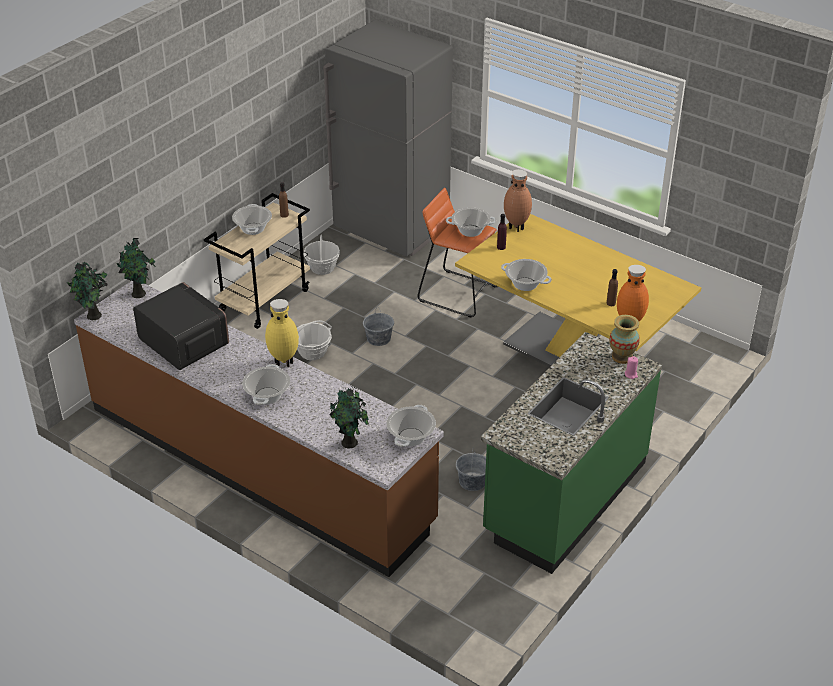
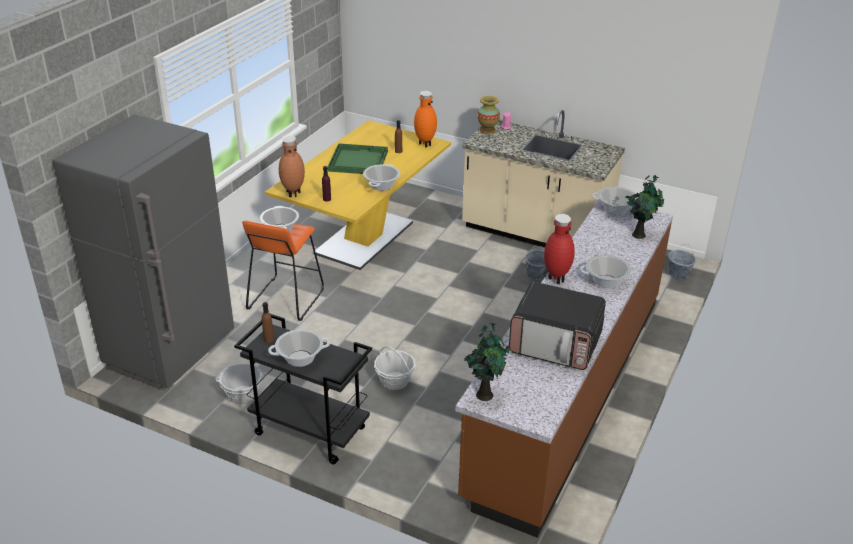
camera: 100 degrees left, 5 degrees down
potted plant [67,261,108,320] -> none
microwave [133,282,229,370] -> microwave turned 105 degrees counterclockwise [509,282,606,370]
beige cart [204,193,310,329] -> black cart [234,314,372,465]
yellow vase [265,299,299,367] -> red vase [544,214,575,284]
grey bucket [363,308,394,346] -> grey bucket moved to [668,244,696,279]
green counter [481,332,662,574] -> beige counter [462,110,625,247]
none -> green tray [328,143,388,174]

